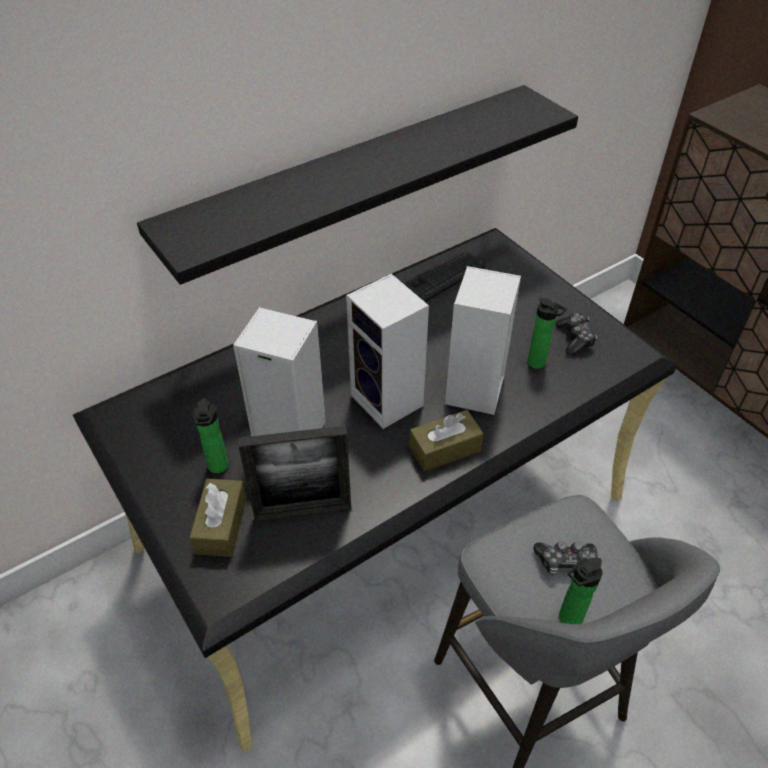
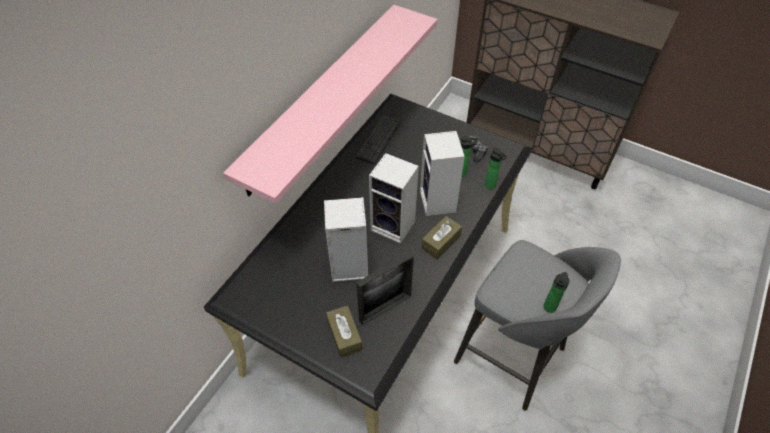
camera: 25 degrees left, 5 degrees up
black shelf [137,85,578,285] -> pink shelf [223,5,437,204]
bottle [193,398,229,473] -> bottle moved to [485,147,507,189]
game controller [533,541,598,575] -> none

